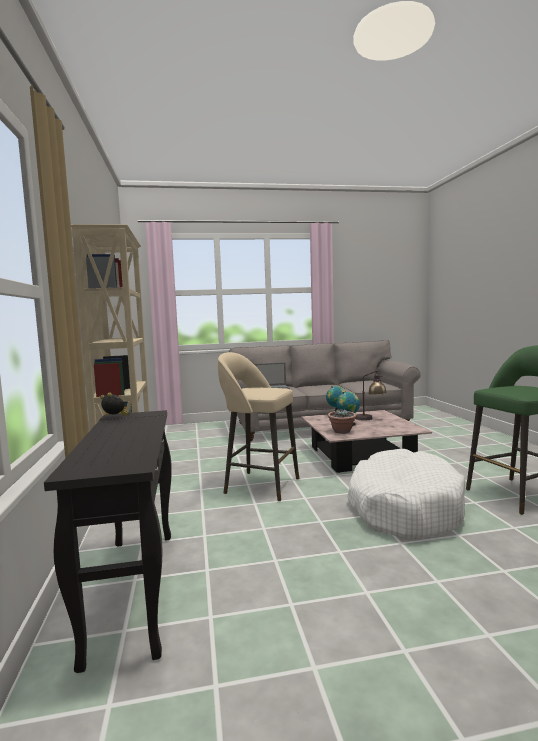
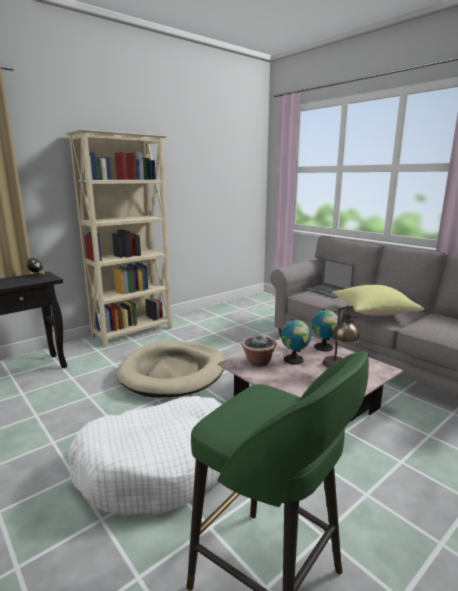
camera: 60 degrees right, 10 degrees up
beige stool [218,352,299,501] -> beige dog bed [116,341,225,398]
none -> yellow pillow [332,285,425,316]

